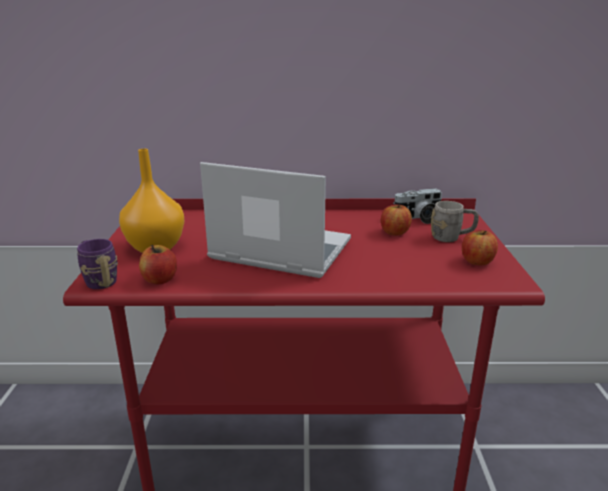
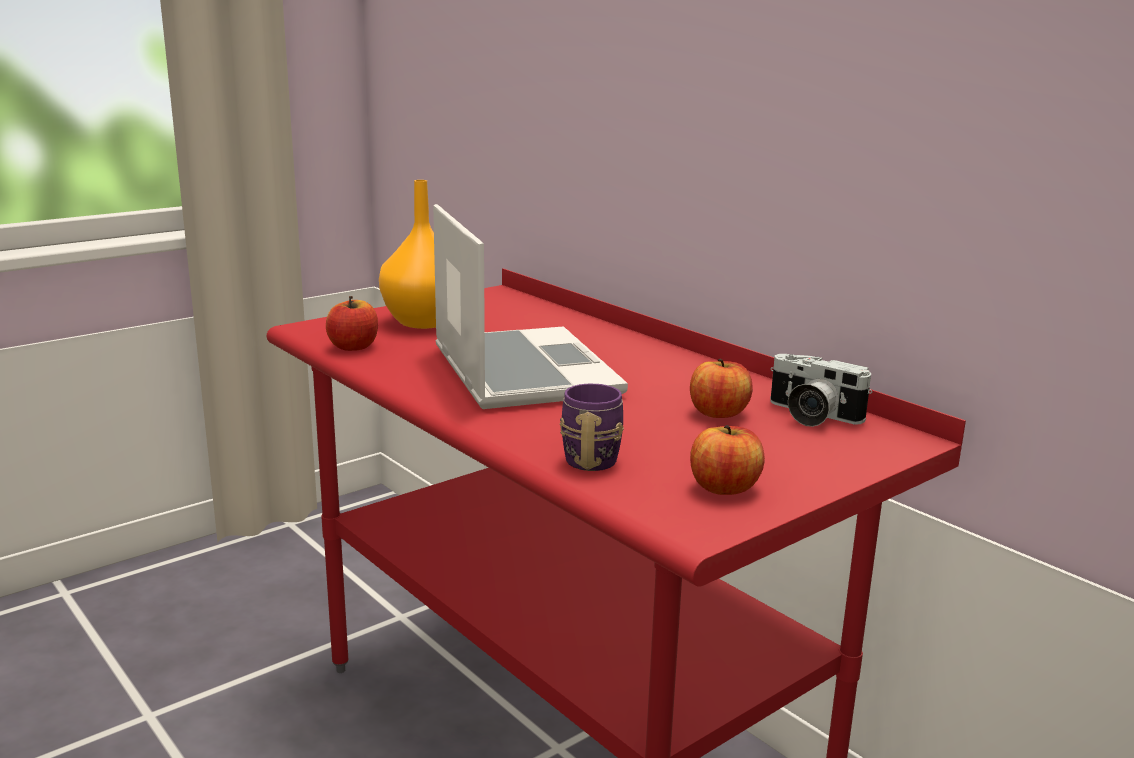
camera: 50 degrees right, 5 degrees down
purple mug [77,239,118,289] -> purple mug moved to [560,384,624,471]
grey mug [431,201,479,242] -> none

